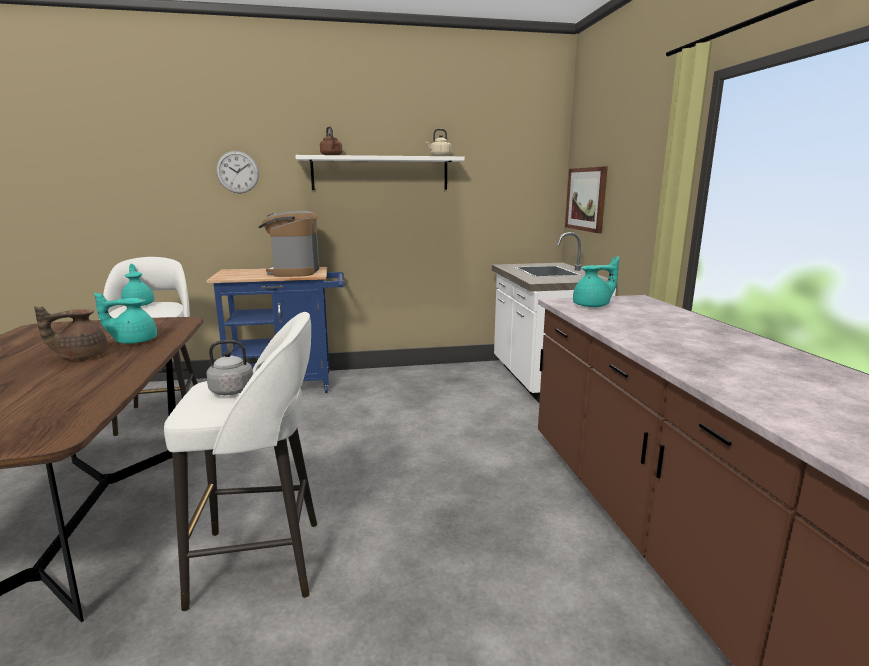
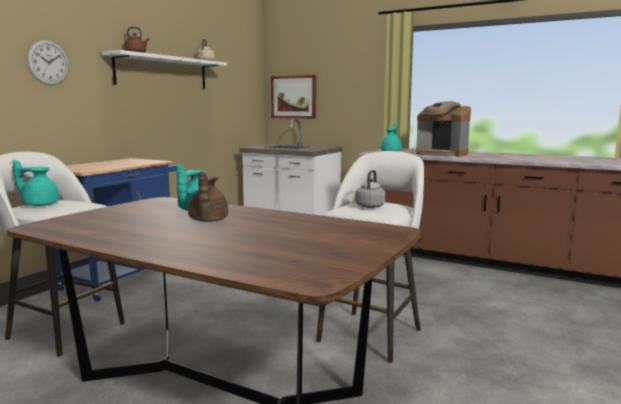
camera: 50 degrees left, 5 degrees down
coffee machine [258,211,320,277] -> coffee machine moved to [416,101,471,157]

